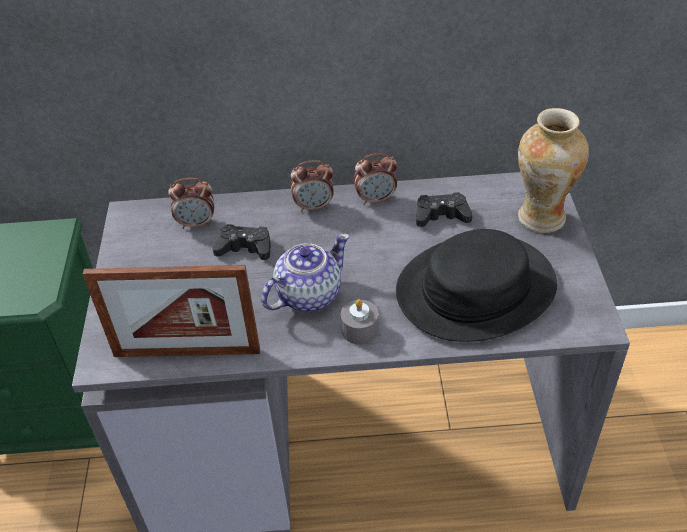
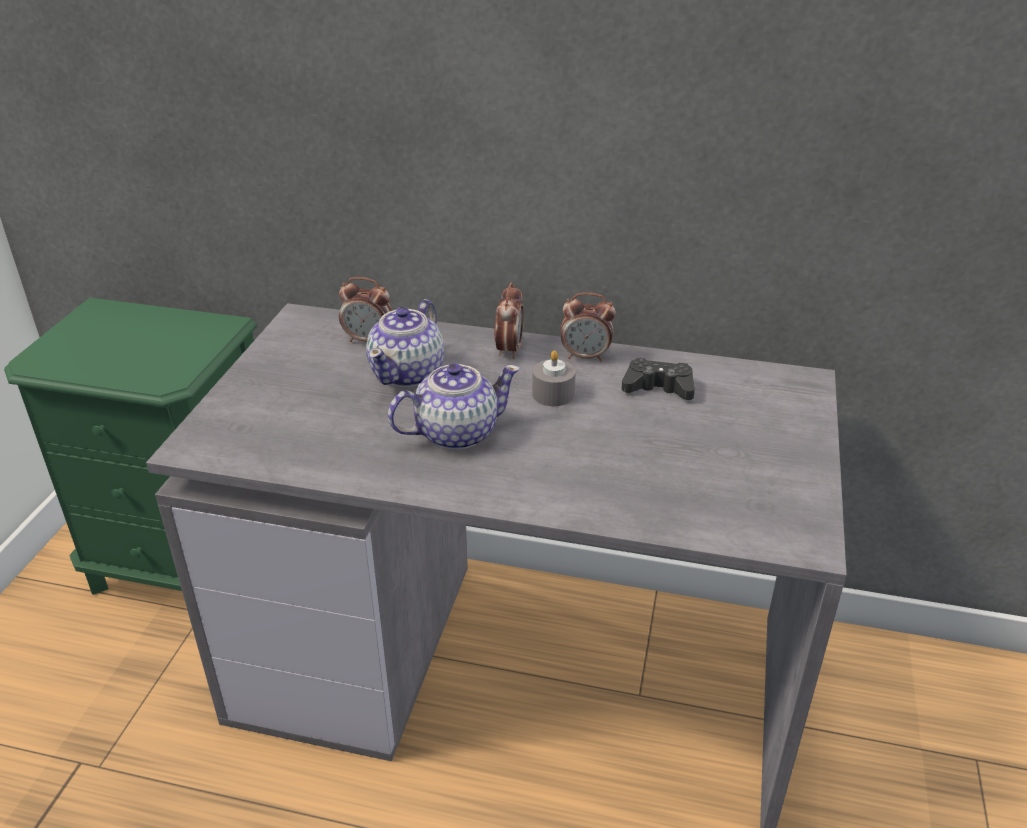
camera: 15 degrees right, 10 degrees down
picture frame [83,265,260,357] -> none
black game controller [212,224,271,260] -> teapot [366,299,444,387]
alarm clock [291,160,334,212] -> alarm clock turned 90 degrees counterclockwise [495,283,524,359]
grey candle [340,299,379,345] -> grey candle moved to [532,350,576,406]
black hat [396,229,557,342] -> none
vase [518,108,589,233] -> none

